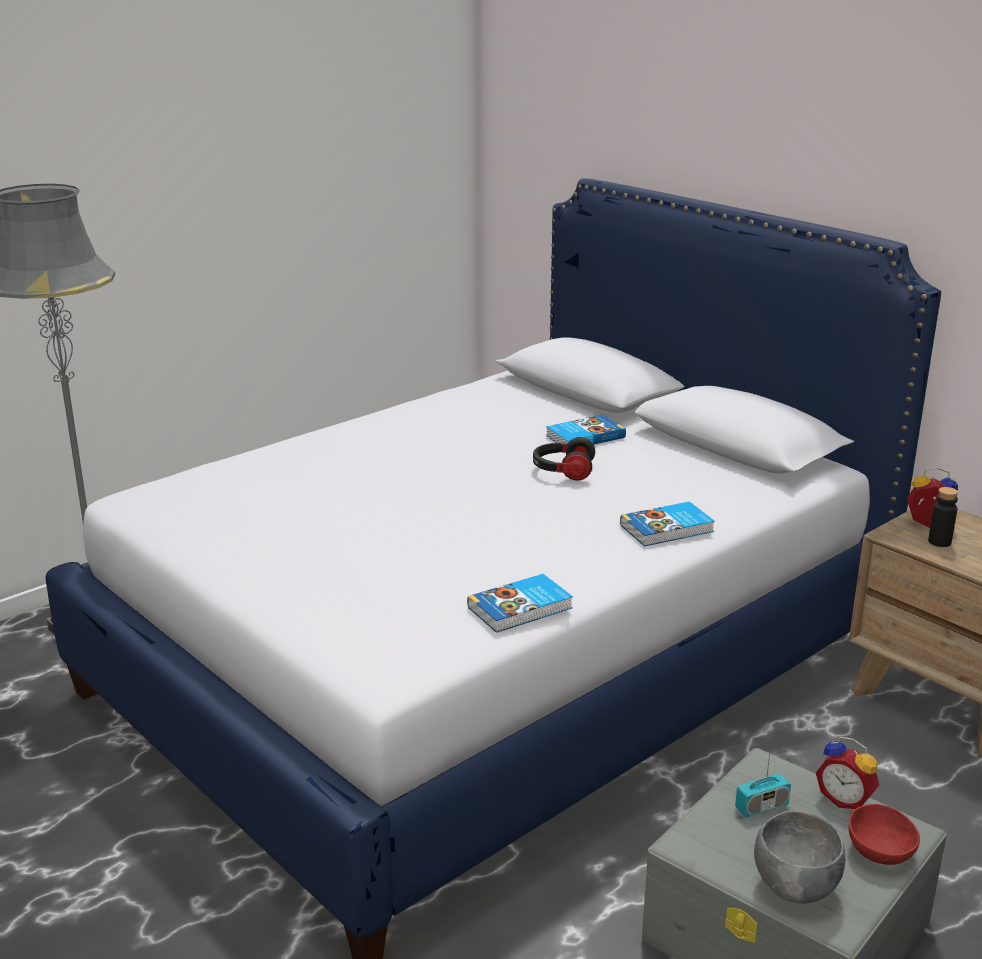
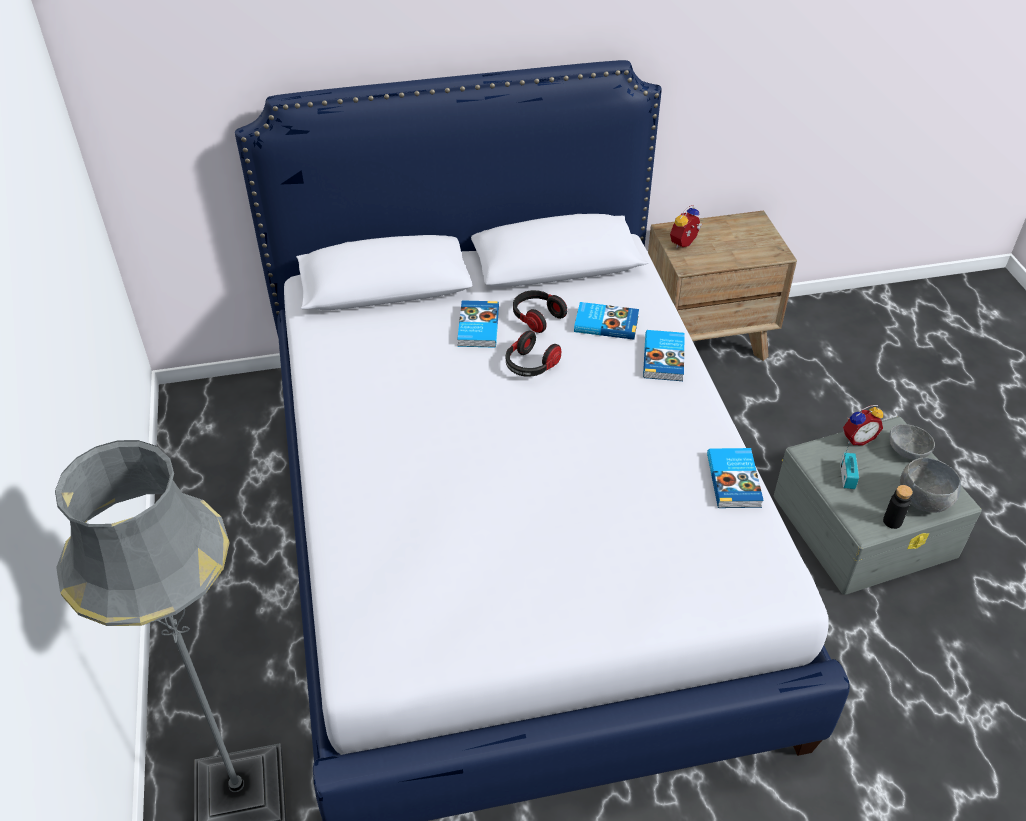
camera: 60 degrees left, 20 degrees up
red bowl [848,804,920,865] -> grey bowl [889,424,935,460]
black bottle [928,487,958,547] -> black bottle moved to [883,485,913,529]
none -> headphones [513,290,567,333]
none -> book [574,302,639,340]

